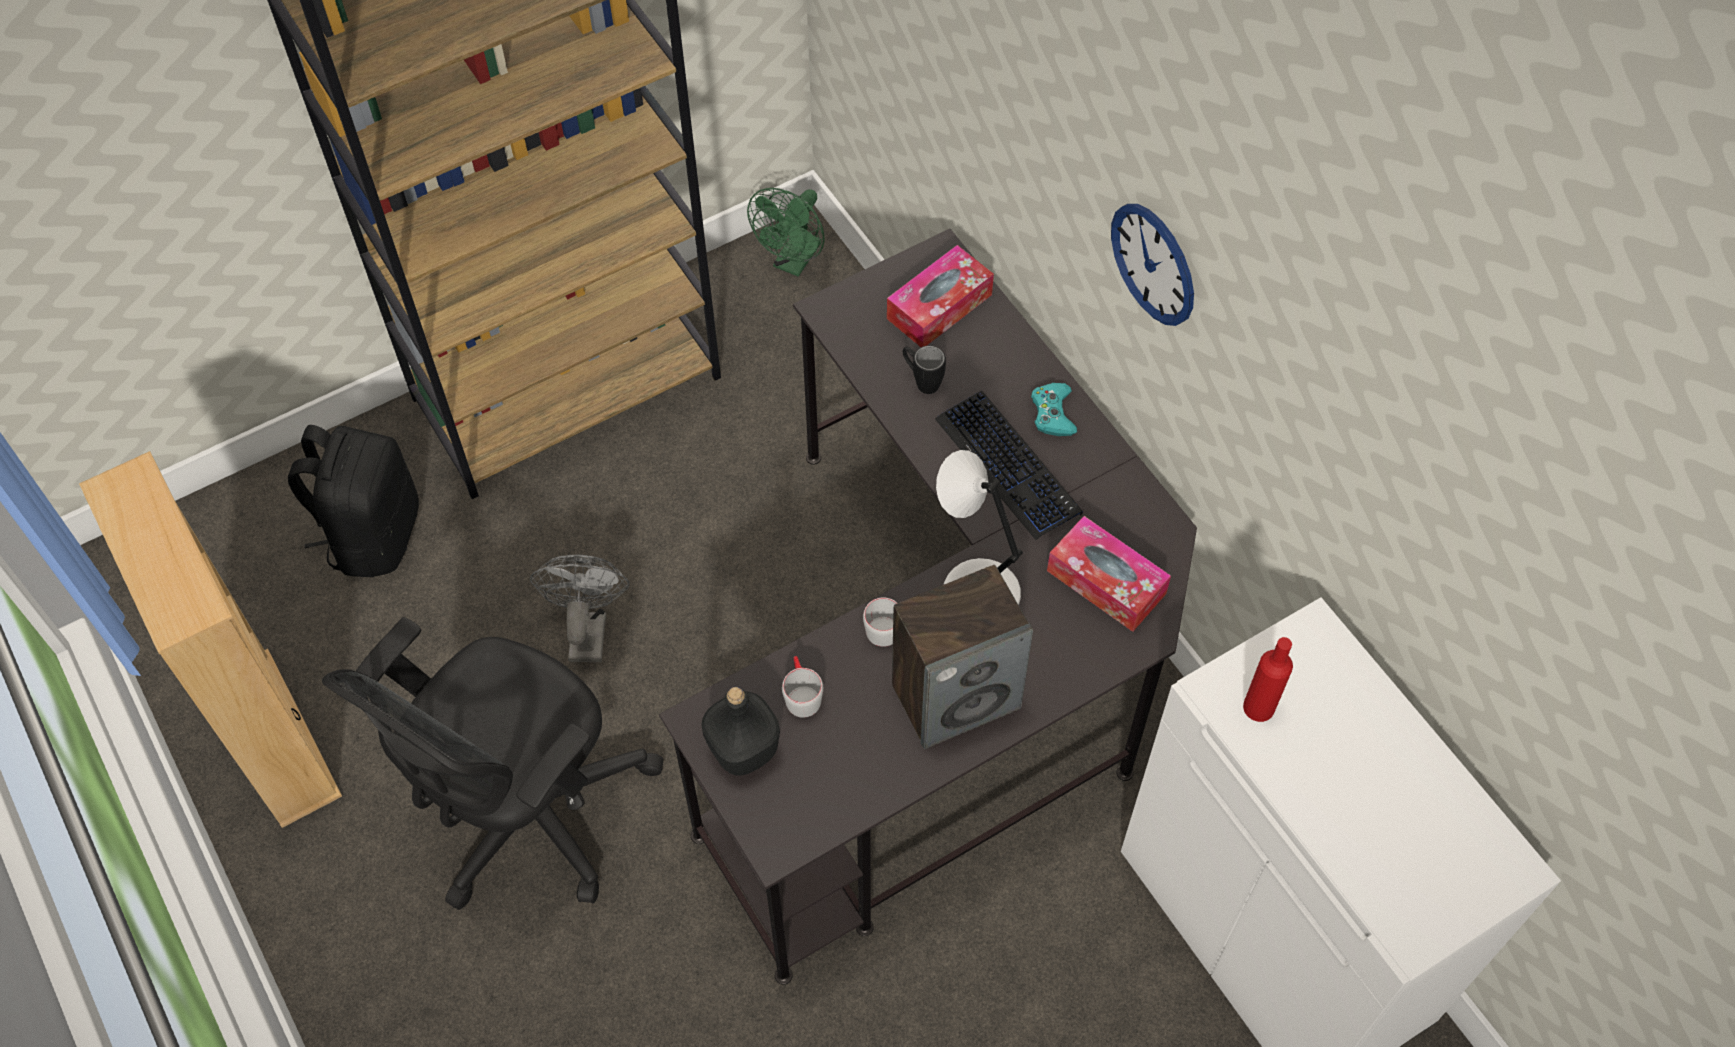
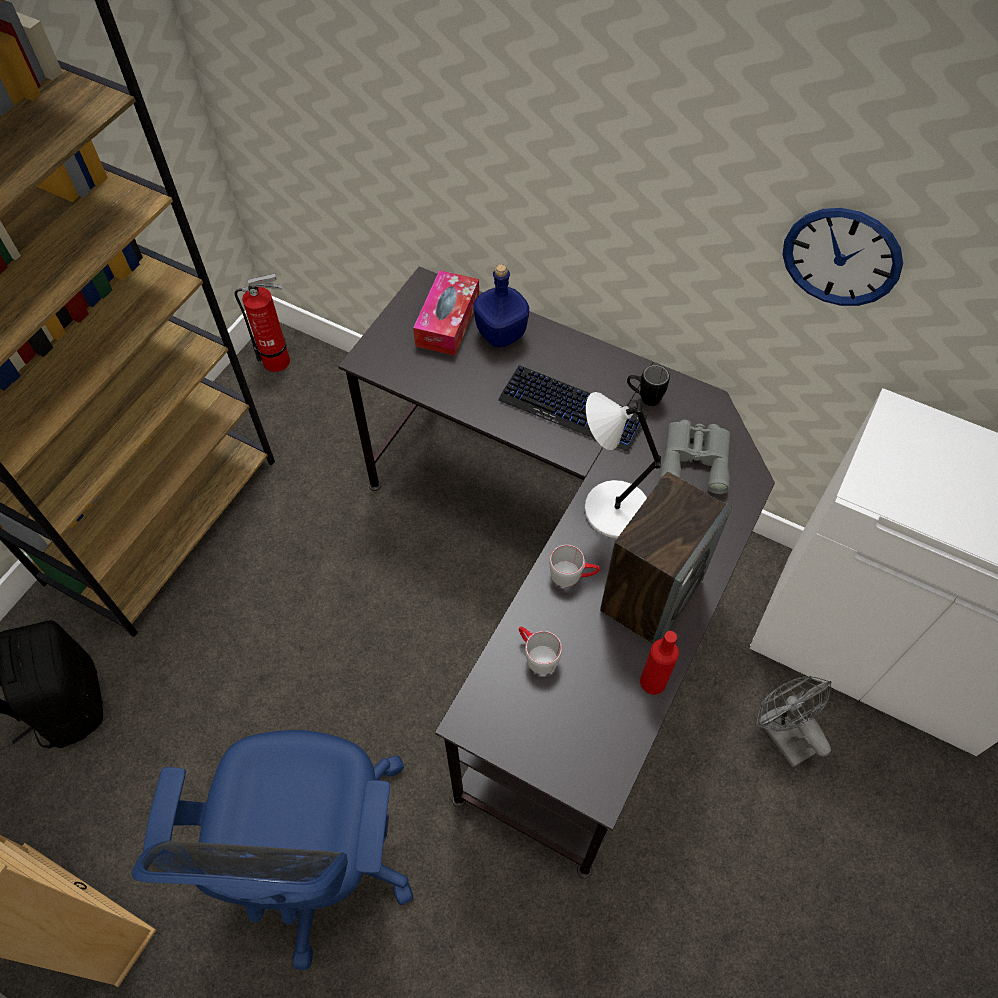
camera: 30 degrees left, 0 degrees up
black office chair [322,617,664,910] -> blue office chair [132,730,413,970]
grey fan [530,555,629,662] -> grey fan moved to [756,676,832,768]
black bottle [701,687,780,776] -> none
green fan [747,188,824,277] -> fire extinguisher [235,274,290,372]
black mug [903,346,946,394] -> black mug moved to [627,365,670,406]
turquoise game controller [1031,383,1077,436] -> none
tissue box [1047,516,1171,632] -> grey binoculars [659,420,730,494]
wall clock [1111,204,1194,326] -> wall clock moved to [782,208,903,306]
red bottle [1243,637,1293,722] -> red bottle moved to [640,631,679,695]
none -> blue bottle [473,264,529,348]

